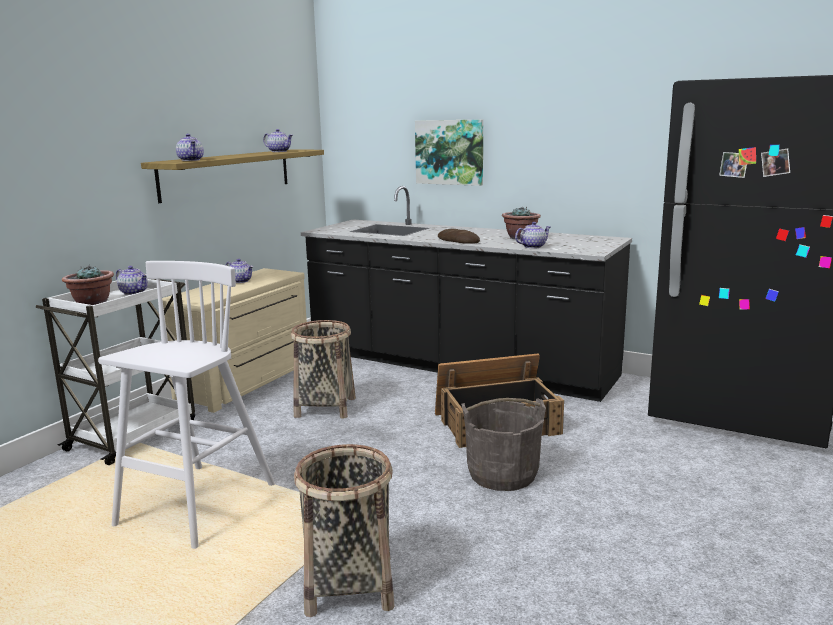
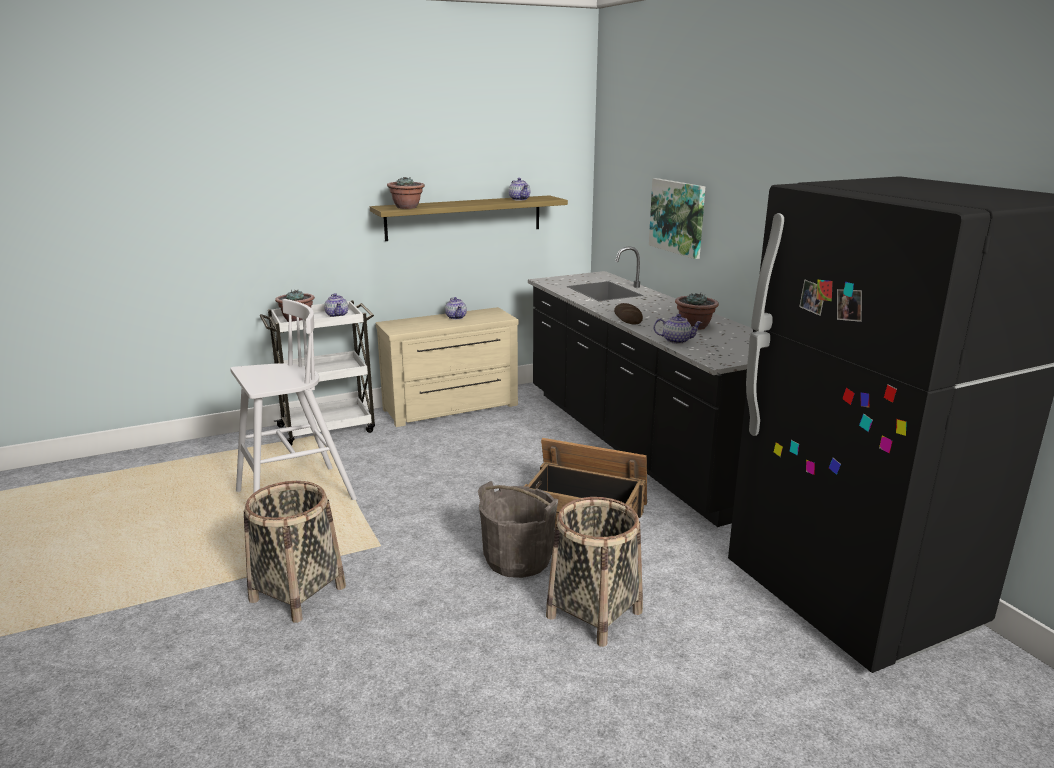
camera: 35 degrees right, 5 degrees up
teapot [176,134,204,161] -> potted plant [387,177,425,209]
basket [291,320,356,419] -> basket moved to [546,497,643,647]

